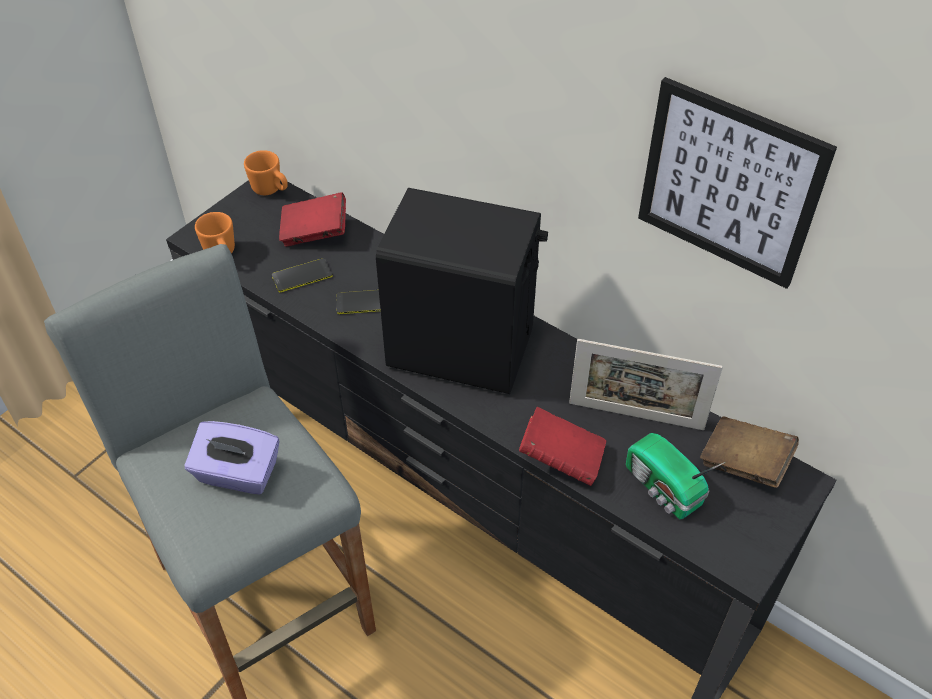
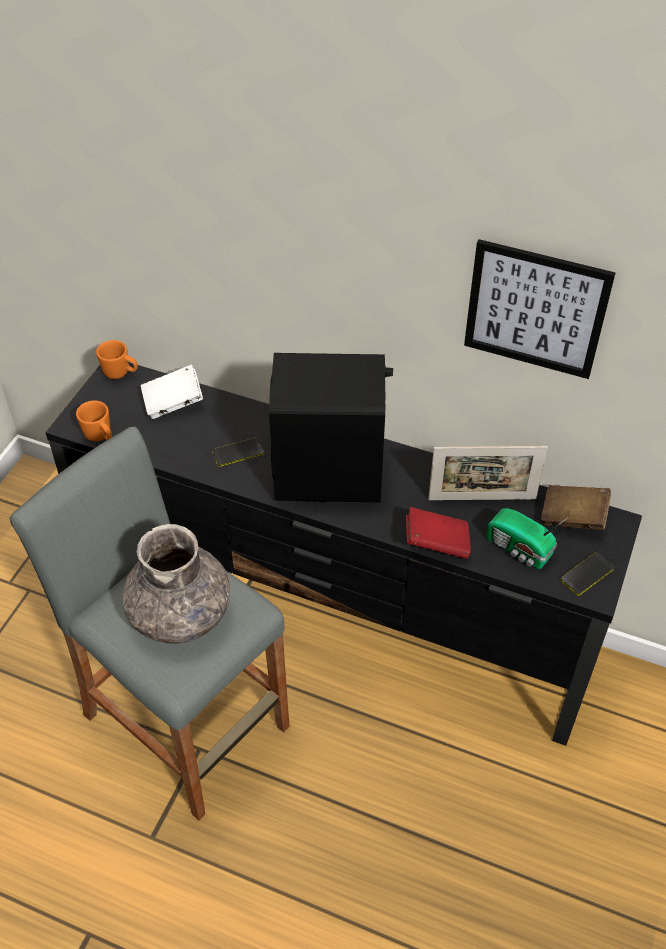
camera: 15 degrees left, 0 degrees up
purple tissue box [184,421,279,495] -> grey vase [122,524,230,644]
phone [272,258,333,292] -> phone moved to [561,552,614,596]
red book [279,192,346,246] -> white book [141,365,203,419]

